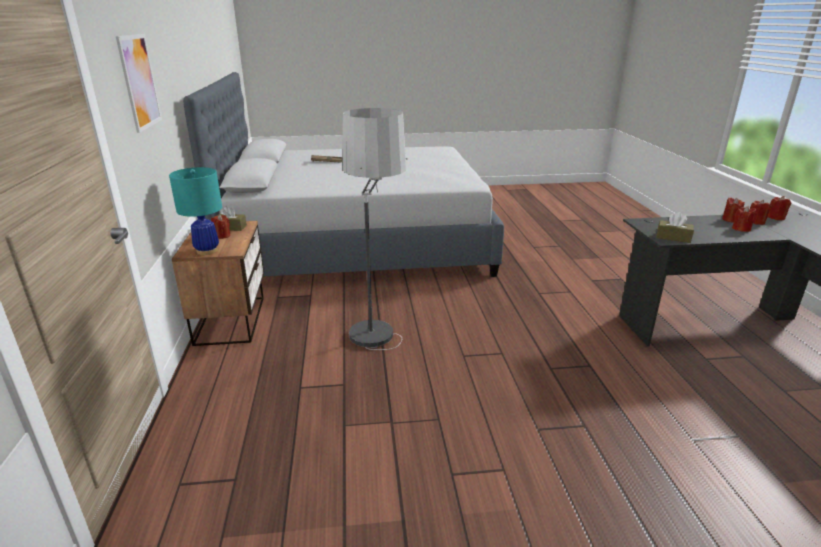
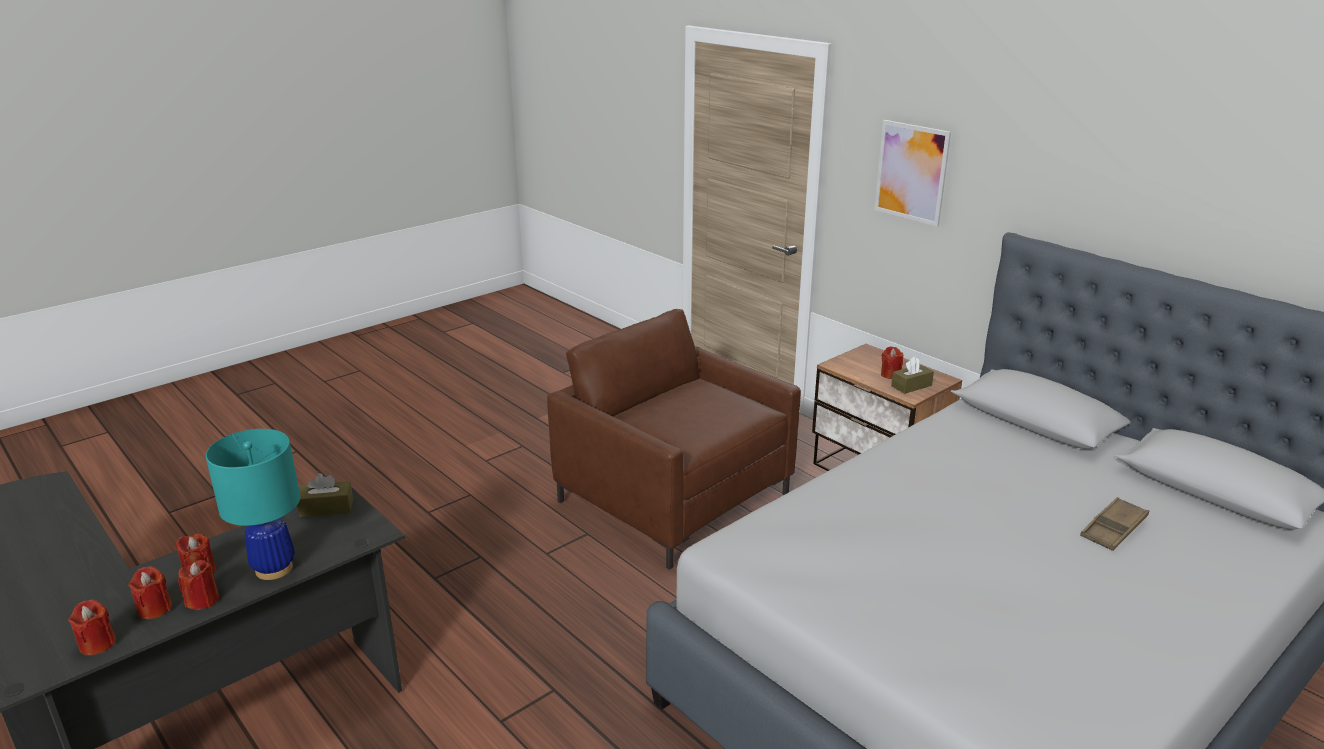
camera: 145 degrees right, 0 degrees up
turquoise table lamp [169,167,222,255] -> turquoise table lamp moved to [206,429,300,580]
floor lamp [343,108,408,350] -> brown armchair [547,309,801,570]

